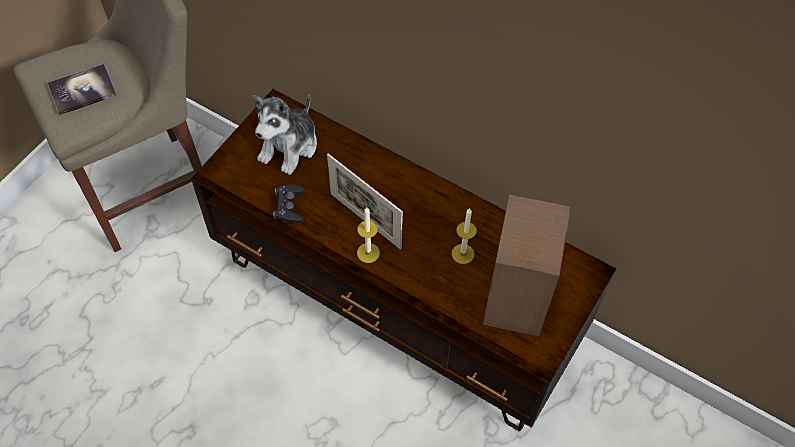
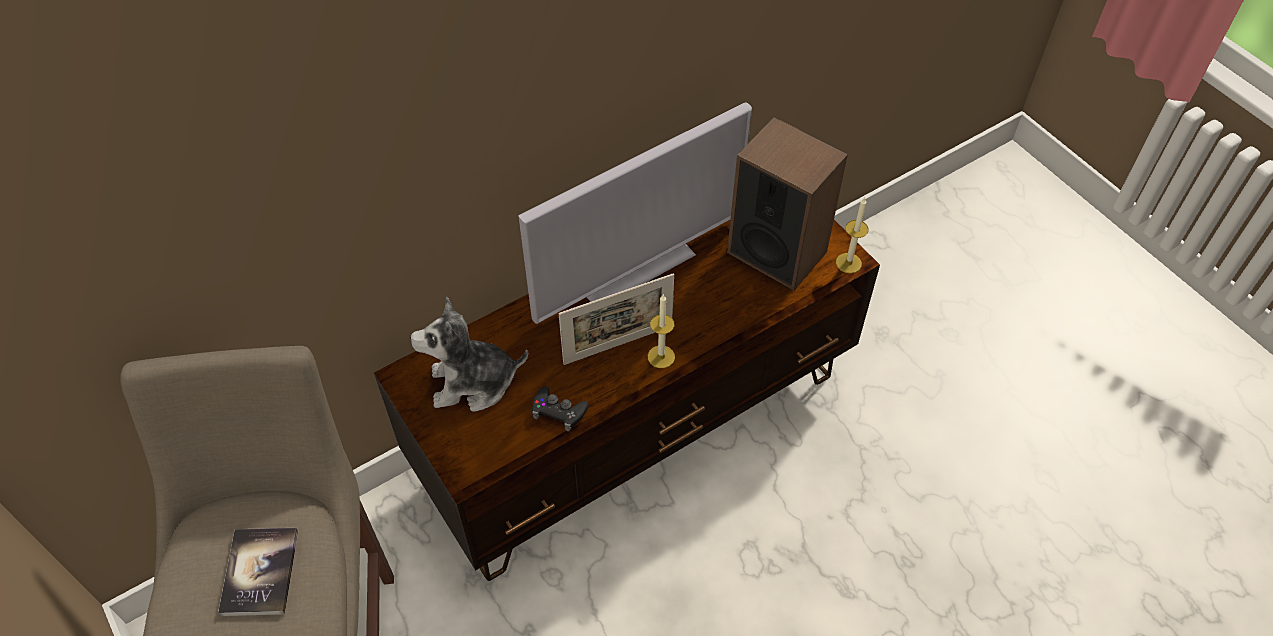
camera: 65 degrees left, 5 degrees down
plush toy [252,94,317,175] -> plush toy turned 120 degrees clockwise [410,297,528,412]
candle [452,209,477,264] -> candle moved to [836,197,869,273]
none -> television [519,102,752,324]

